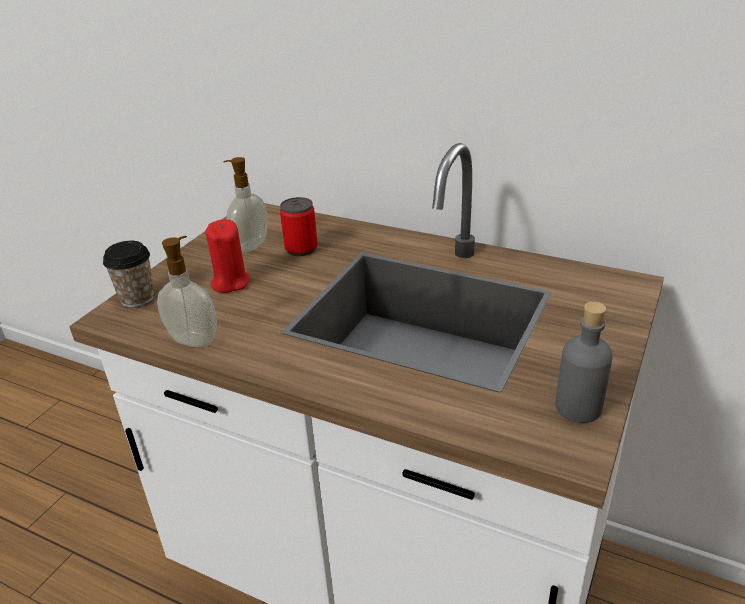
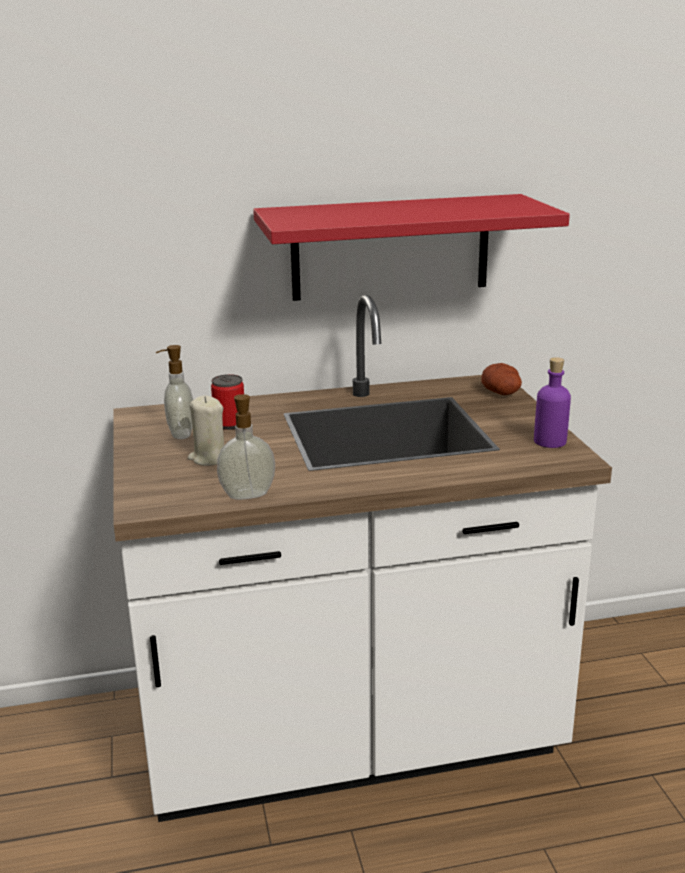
camera: 40 degrees left, 10 degrees down
cup [103,241,155,307] -> none
red candle [205,219,250,293] -> beige candle [188,396,224,466]
grey bottle [555,302,613,423] -> purple bottle [534,357,571,448]
none -> red shelf [253,194,570,301]
none -> potato [482,363,522,395]

